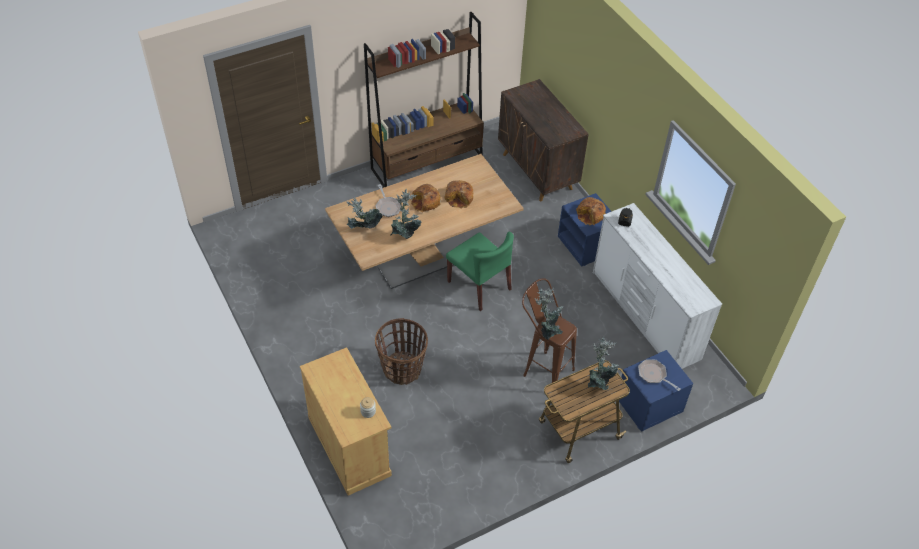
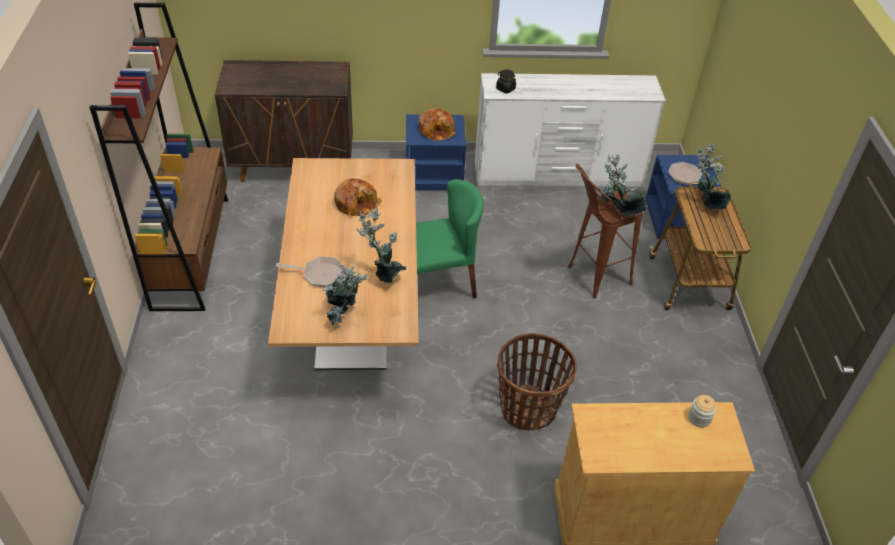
camera: 65 degrees left, 5 degrees down
bread [411,184,441,212] -> none

